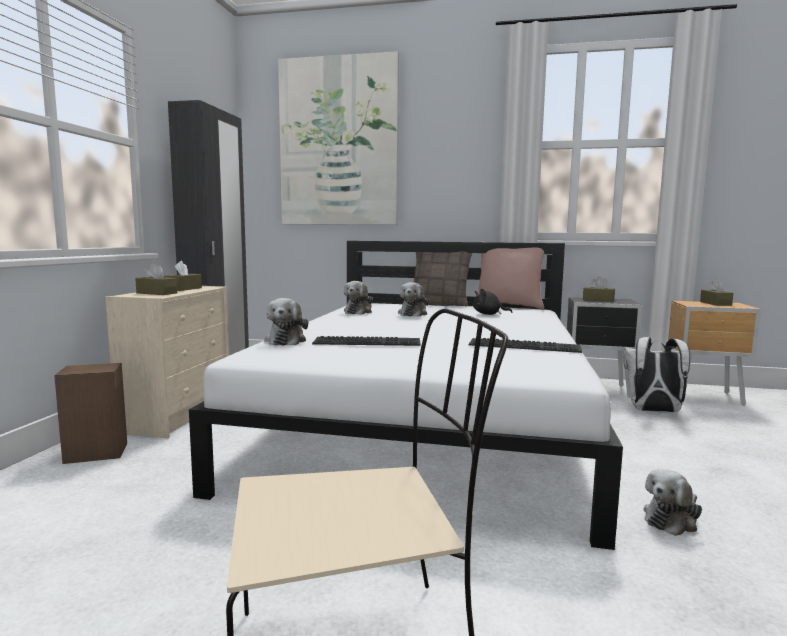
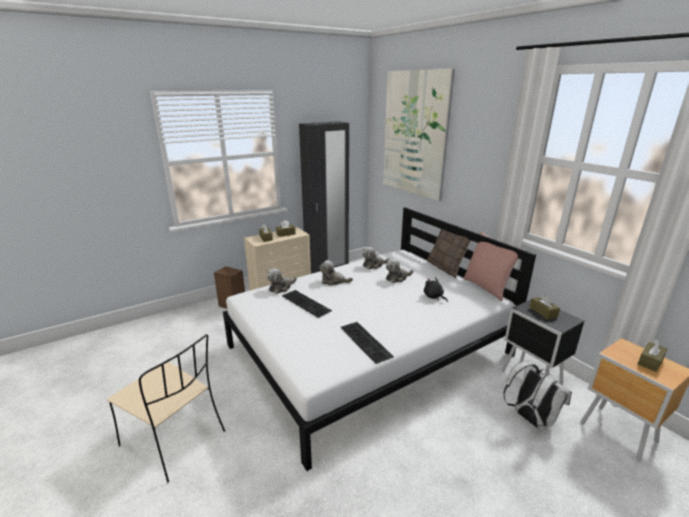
camera: 45 degrees right, 15 degrees up
plush toy [643,469,702,536] -> plush toy moved to [320,260,353,286]

